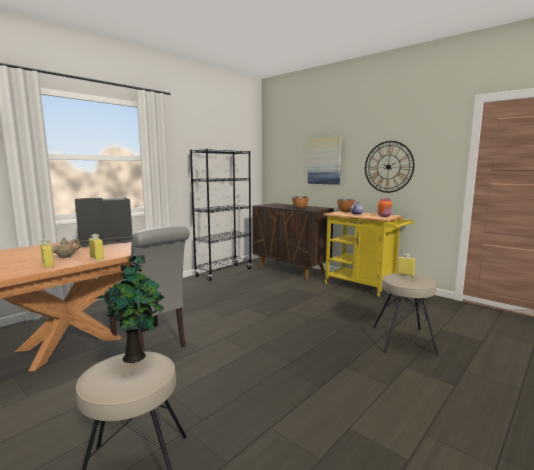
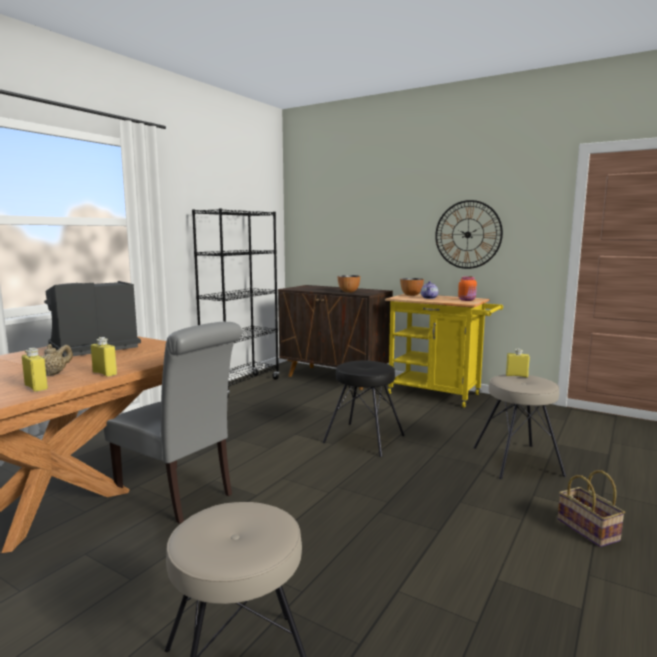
camera: 10 degrees left, 0 degrees up
potted plant [95,255,164,363] -> none
picture [308,136,342,185] -> none
none -> black stool [323,361,405,457]
none -> basket [558,470,625,547]

